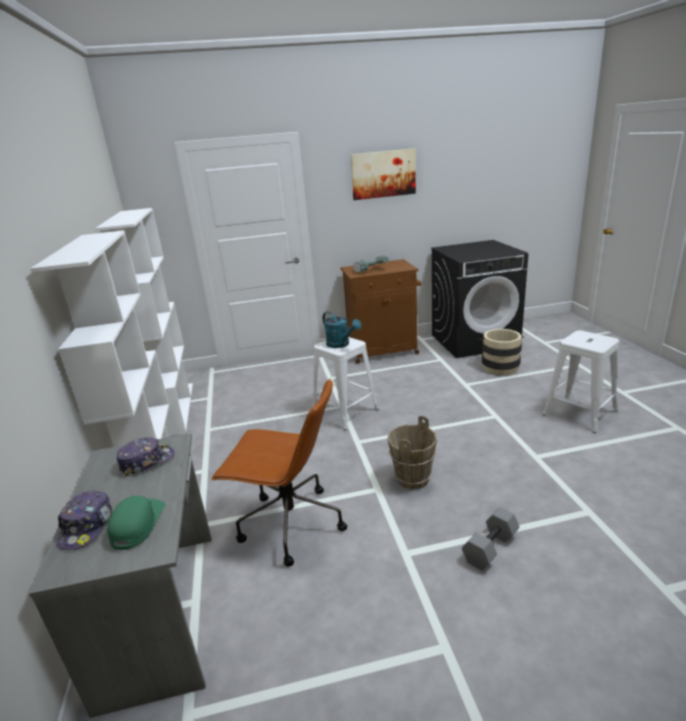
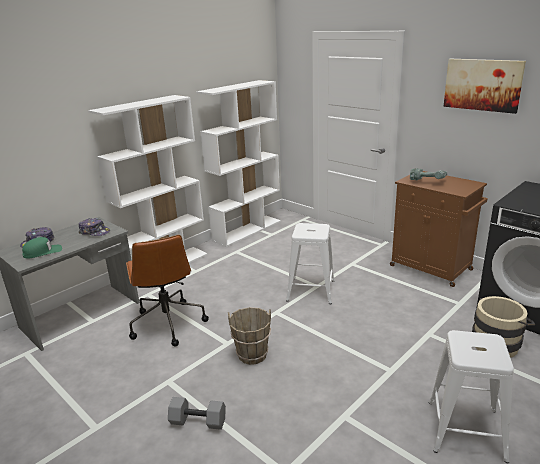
camera: 55 degrees right, 0 degrees up
turquoise watering can [322,312,361,348] -> none

